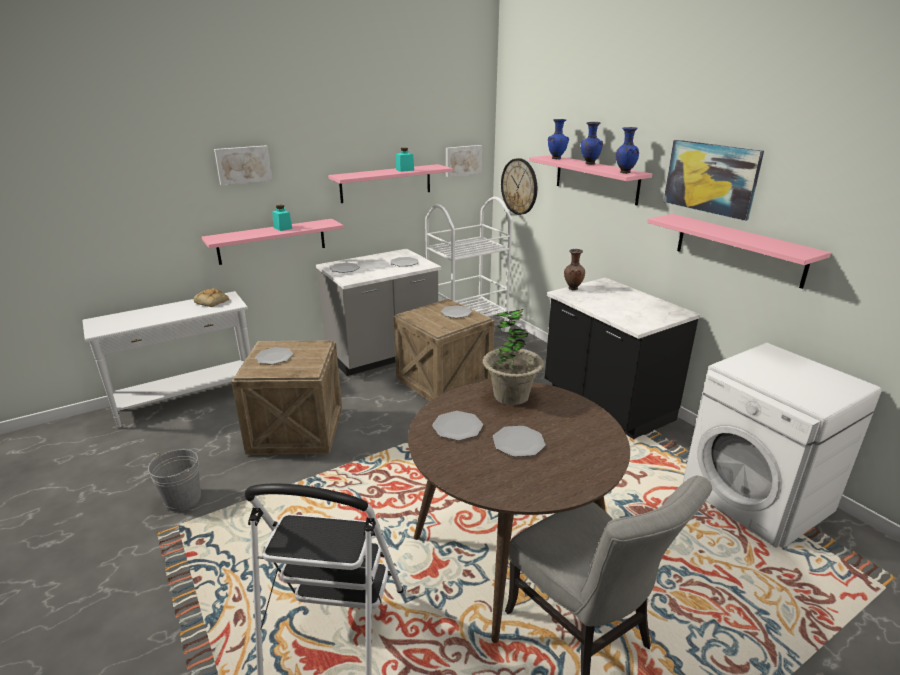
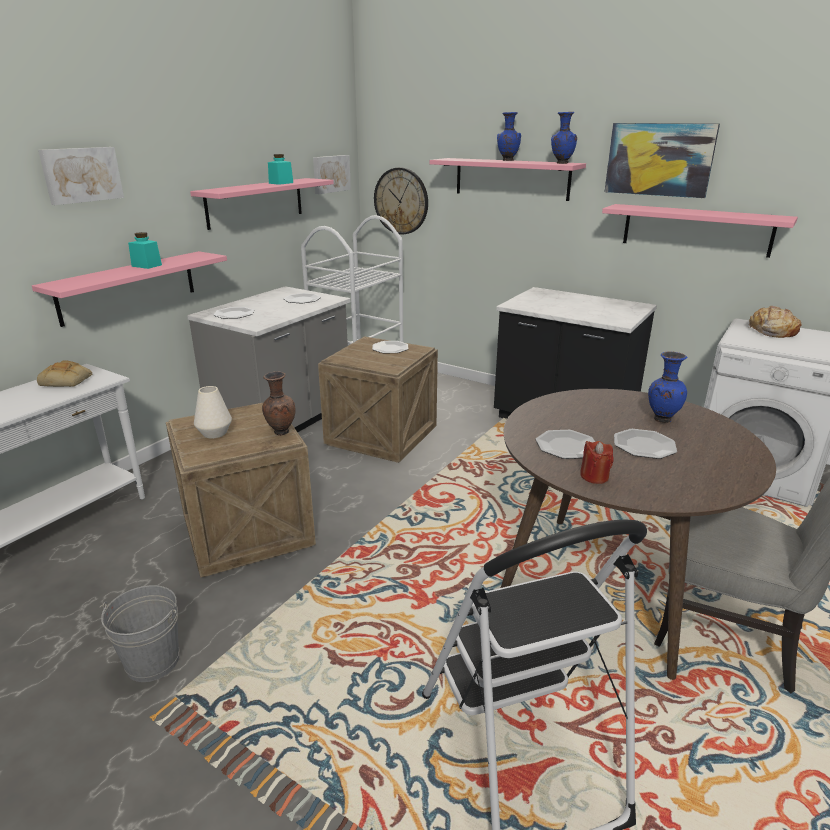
camera: 25 degrees left, 0 degrees up
plate [255,347,293,365] -> white vase [194,386,232,438]
potted plant [483,309,544,405] -> none
blue vase [548,119,569,160] -> blue vase moved to [648,352,687,423]
brown vase [564,249,585,290] -> brown vase moved to [262,372,295,436]
none -> red candle [580,441,613,484]
none -> bread [748,306,802,338]

